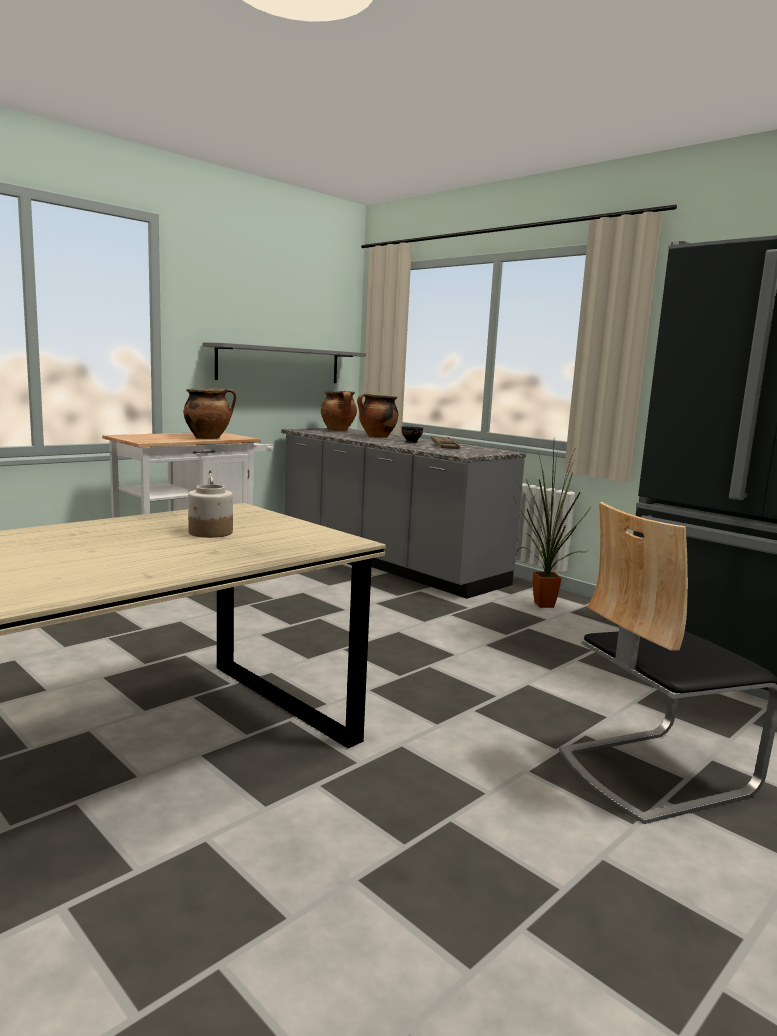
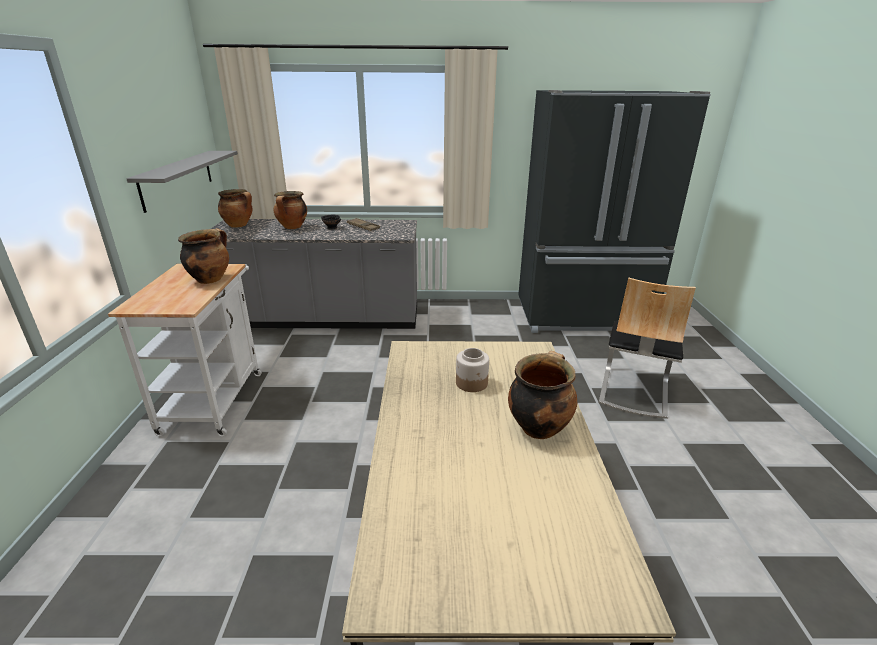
camera: 45 degrees left, 15 degrees up
potted plant [512,445,592,608] -> none
none -> cooking pot [508,351,577,439]

